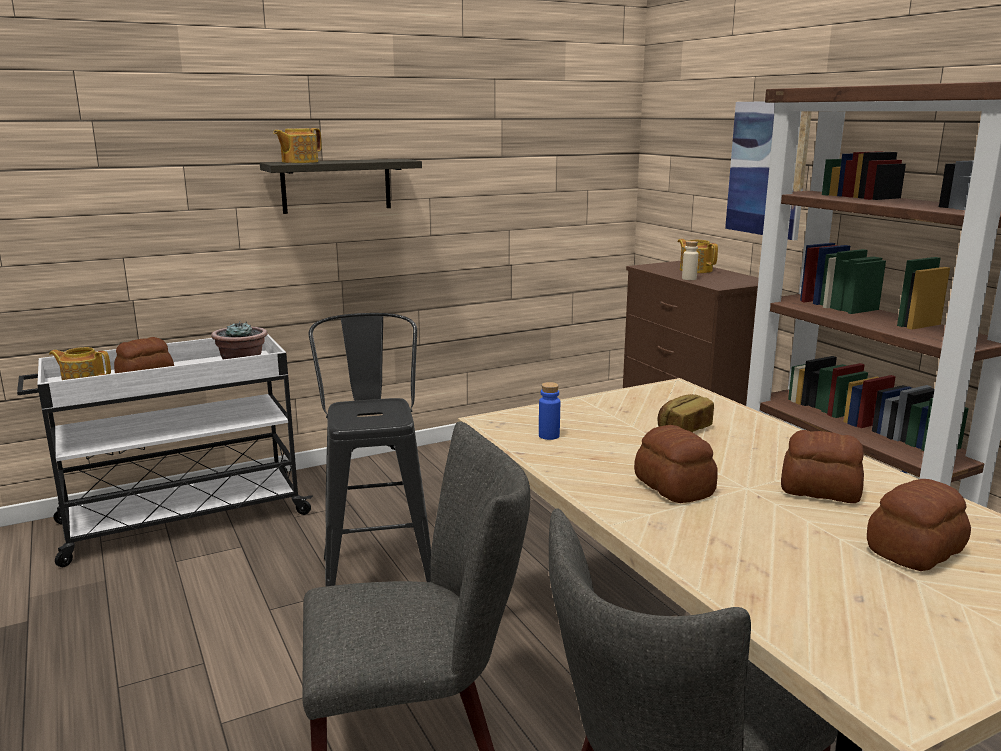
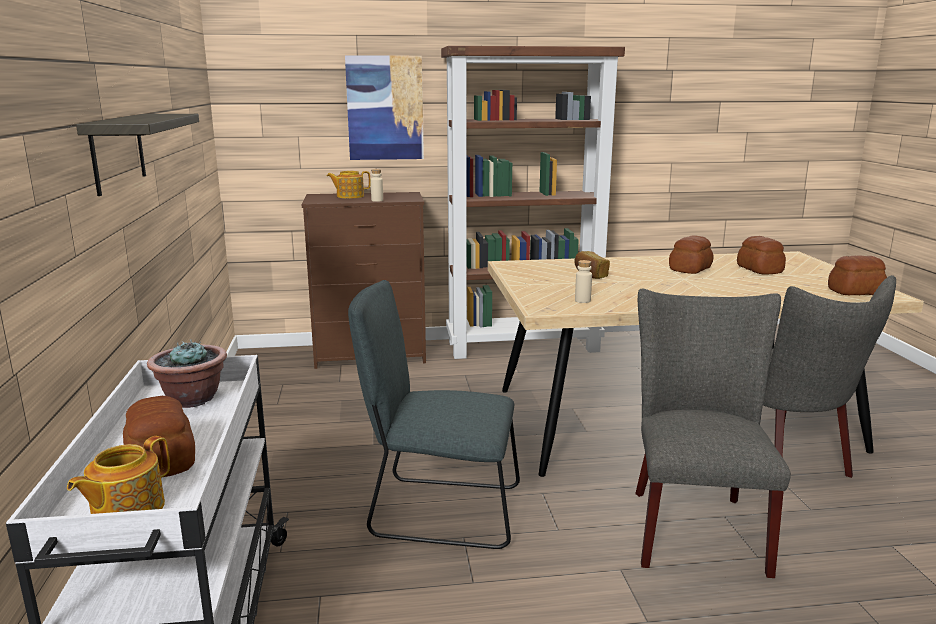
camera: 70 degrees left, 0 degrees up
teapot [273,128,322,163] -> none
black stool [309,313,431,586] -> grey chair [348,280,520,549]
blue bottle [539,382,560,440] -> beige bottle [575,260,592,303]
bread [634,425,718,503] -> bread moved to [828,256,887,295]

